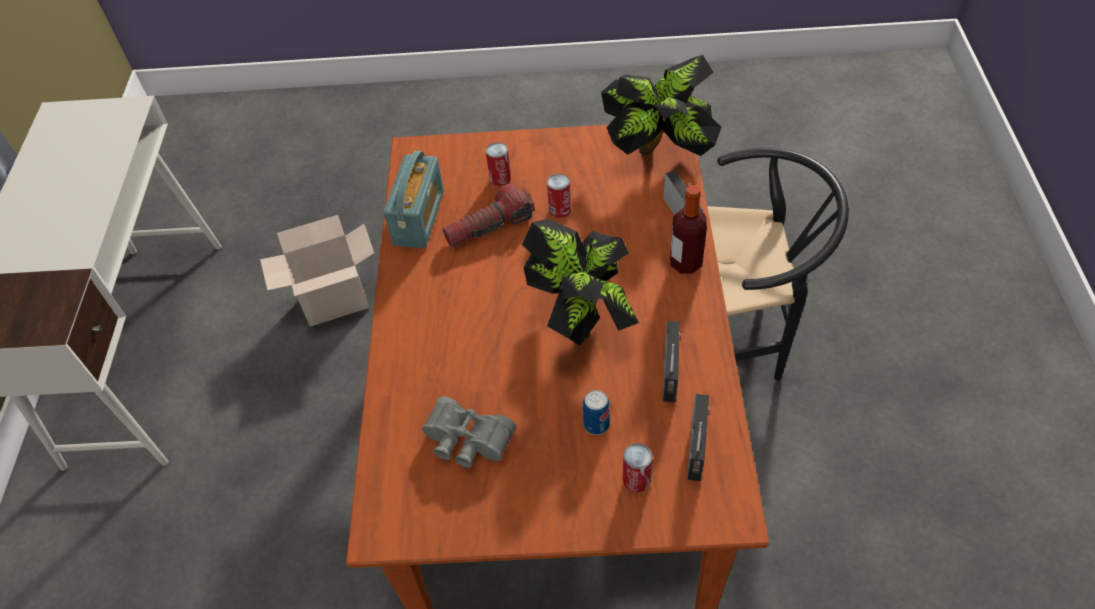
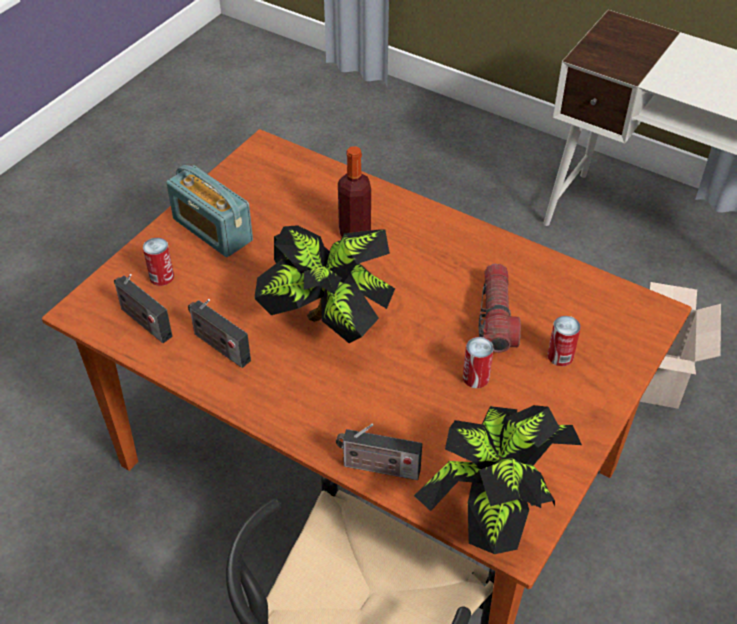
camera: 120 degrees right, 5 degrees down
radio [383,151,444,248] -> radio moved to [166,165,253,257]
grey binoculars [422,396,516,468] -> none
can [583,390,610,435] -> none
bottle [670,185,707,274] -> bottle moved to [338,146,371,237]

